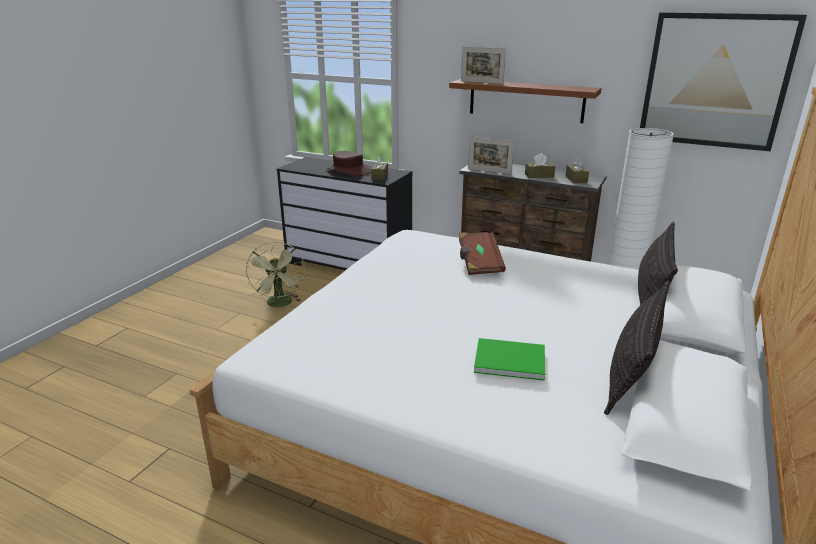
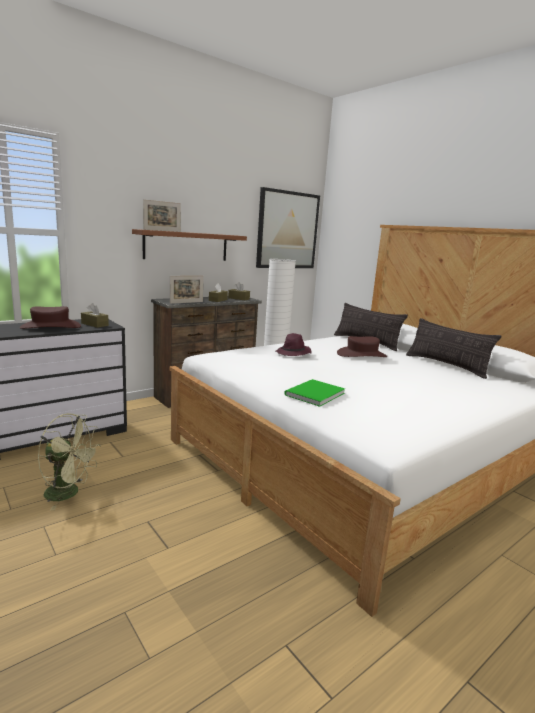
camera: 65 degrees left, 10 degrees down
brown book [459,232,506,275] -> purple hat [276,333,311,356]
green book [474,338,545,381] -> green book moved to [284,379,345,407]
none -> brown hat [337,336,387,357]

